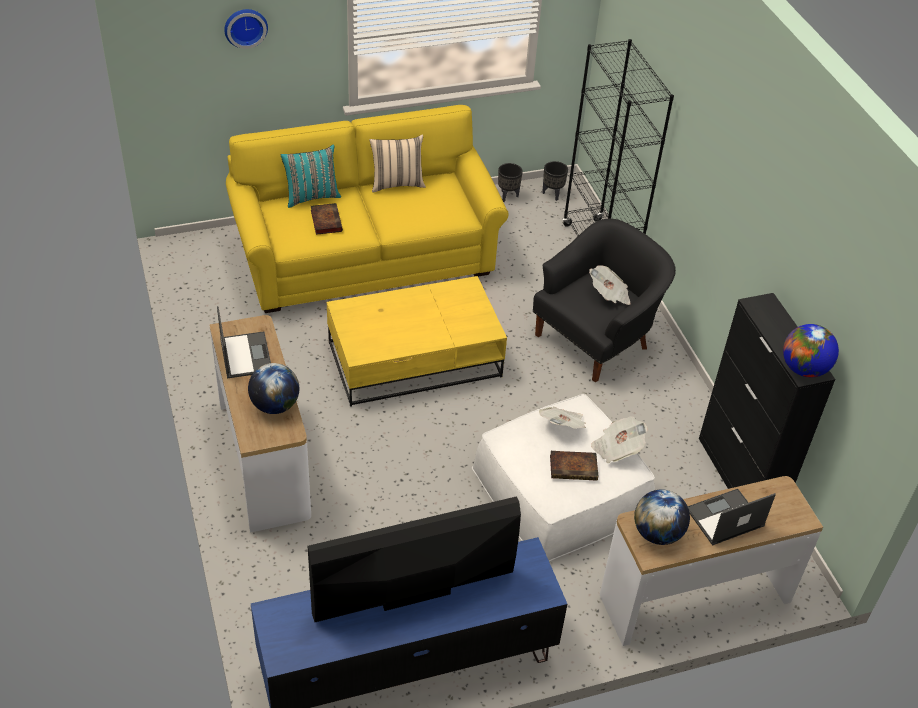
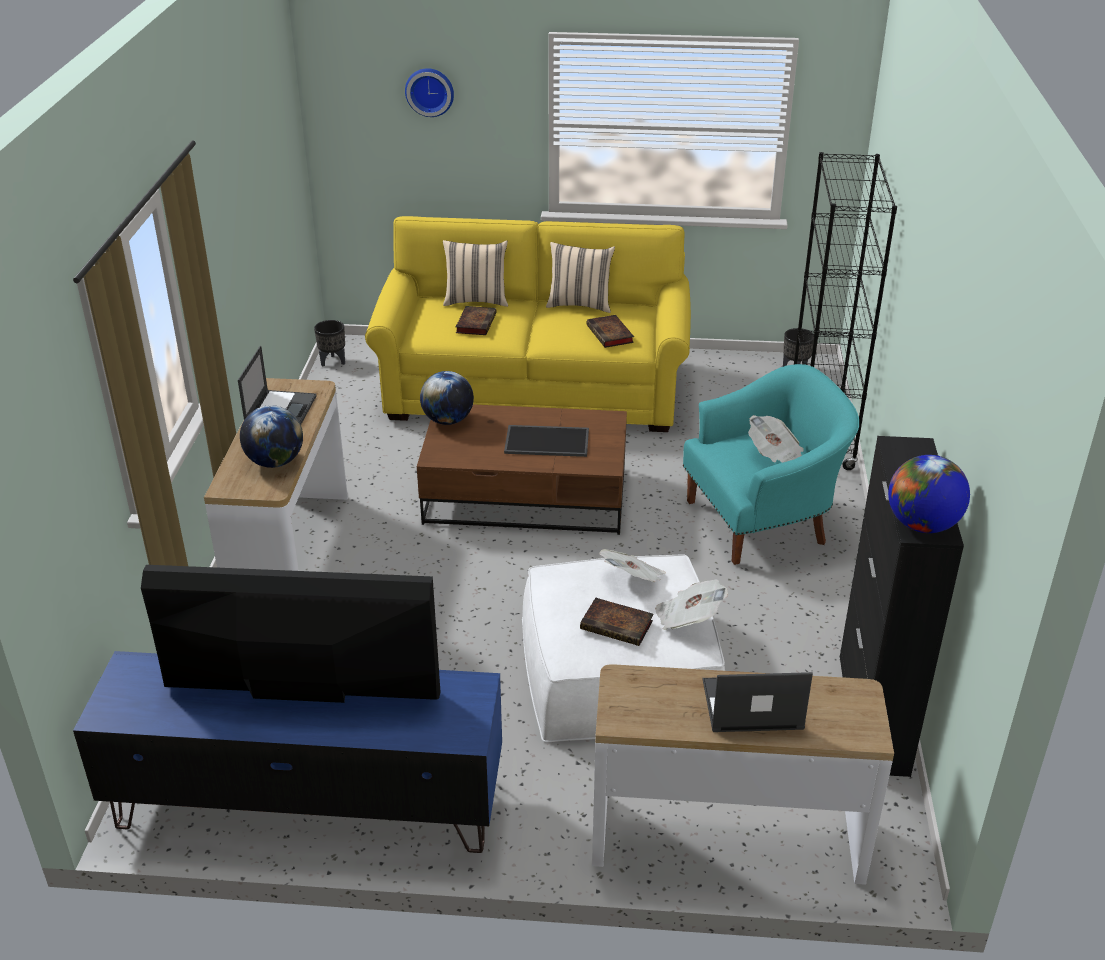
camera: 25 degrees right, 10 degrees down
turquoise pillow [281,144,341,208] -> beige pillow [443,240,508,307]
yellow coffee table [327,276,507,407] -> brown coffee table [417,404,627,535]
black planter [498,163,523,202] -> black planter moved to [314,320,345,366]
black armchair [533,219,676,382] -> turquoise armchair [683,364,859,565]
globe [634,489,690,545] -> globe moved to [420,371,474,425]
none -> tray [504,425,589,457]
none -> book [586,315,634,348]

